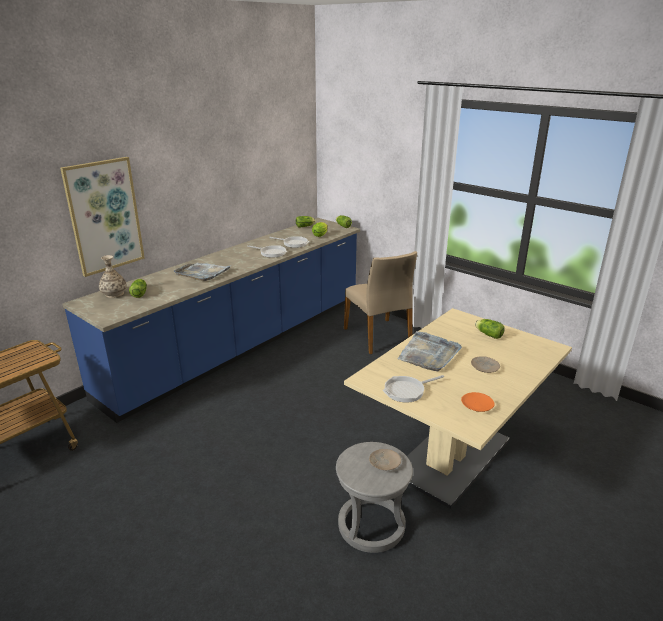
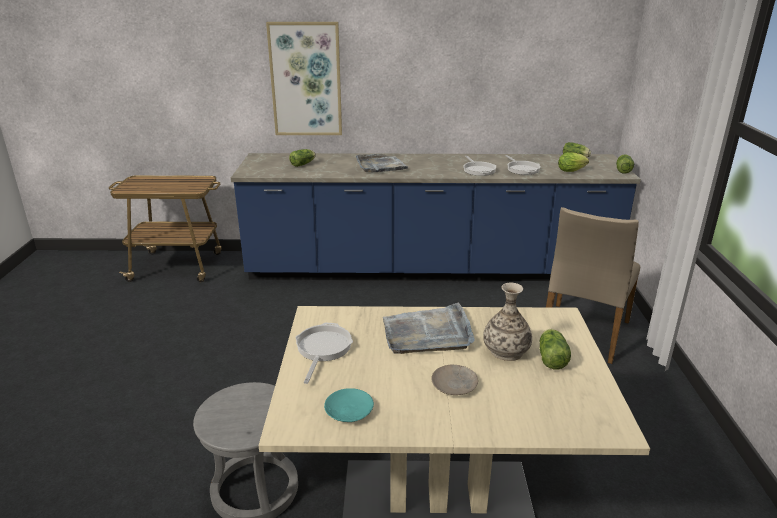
camera: 50 degrees right, 0 degrees up
vase [99,255,127,298] -> vase moved to [483,283,532,361]
beige plate [369,449,401,470] -> none
frying pan [383,375,444,403] -> frying pan turned 75 degrees clockwise [295,323,353,384]
orange plate [461,392,495,412] -> turquoise plate [324,388,374,422]

